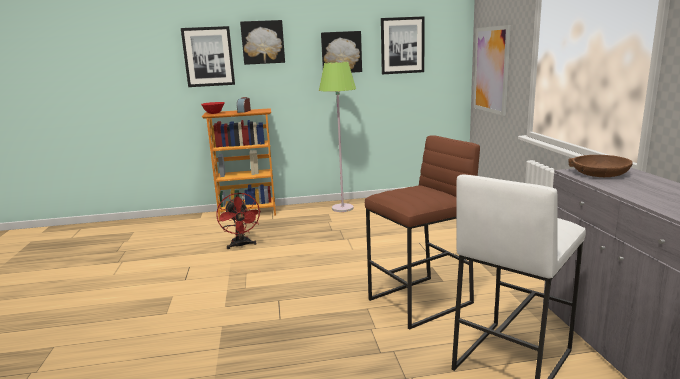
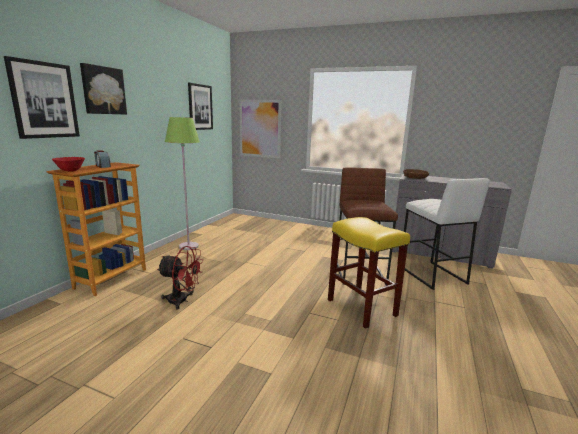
camera: 60 degrees left, 0 degrees up
picture [321,31,362,73] -> none
none -> yellow stool [328,217,410,329]

